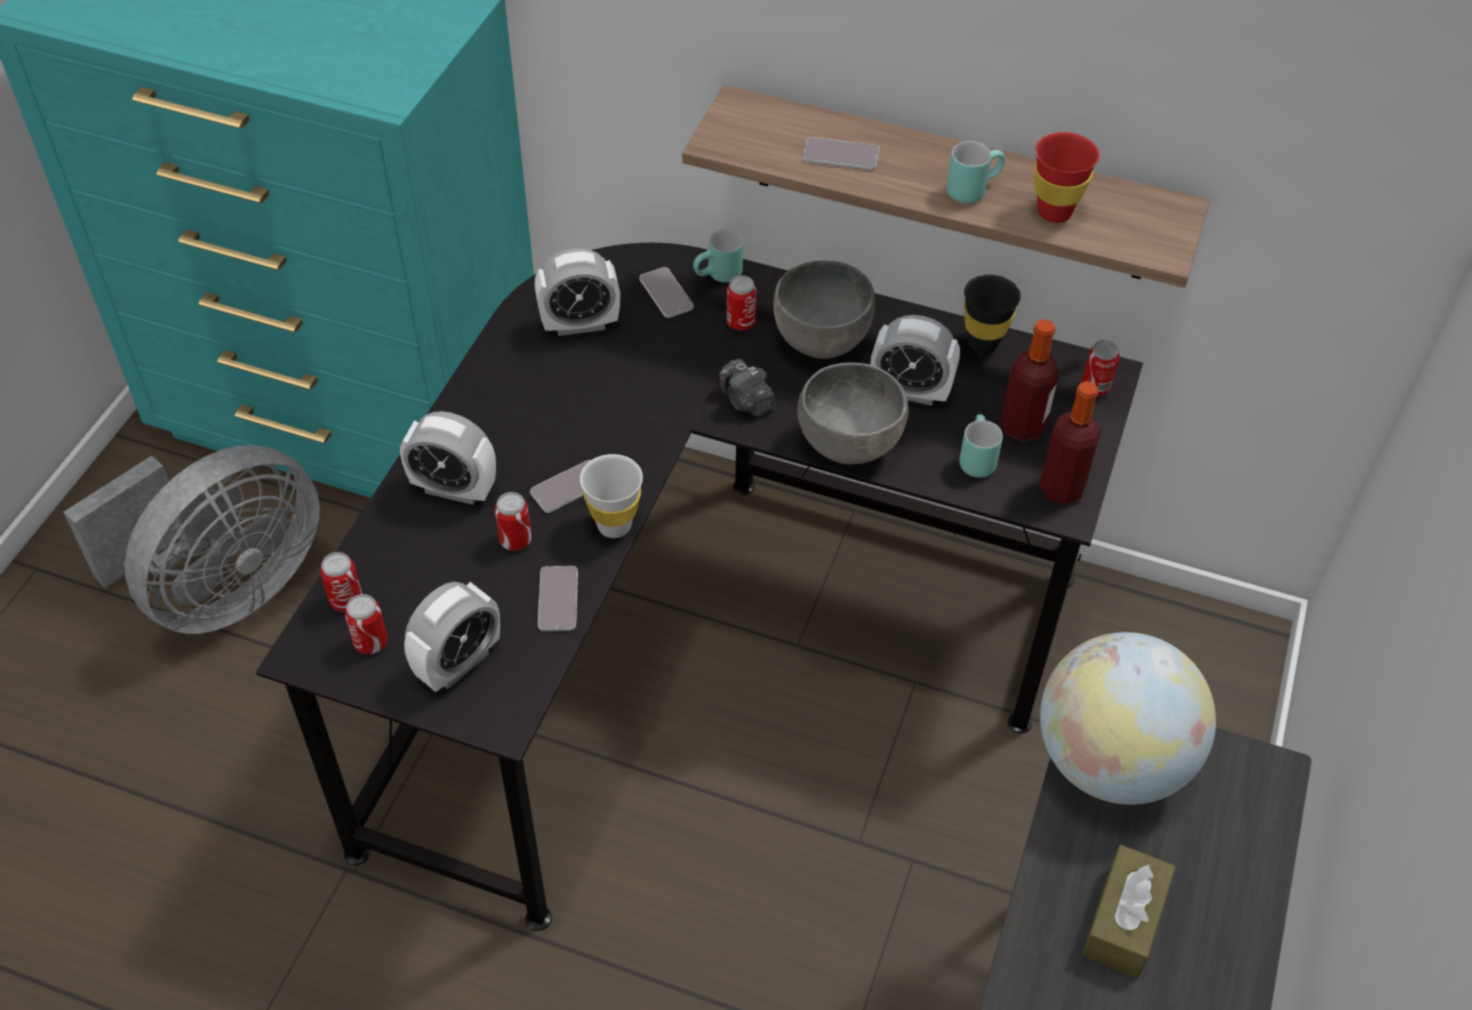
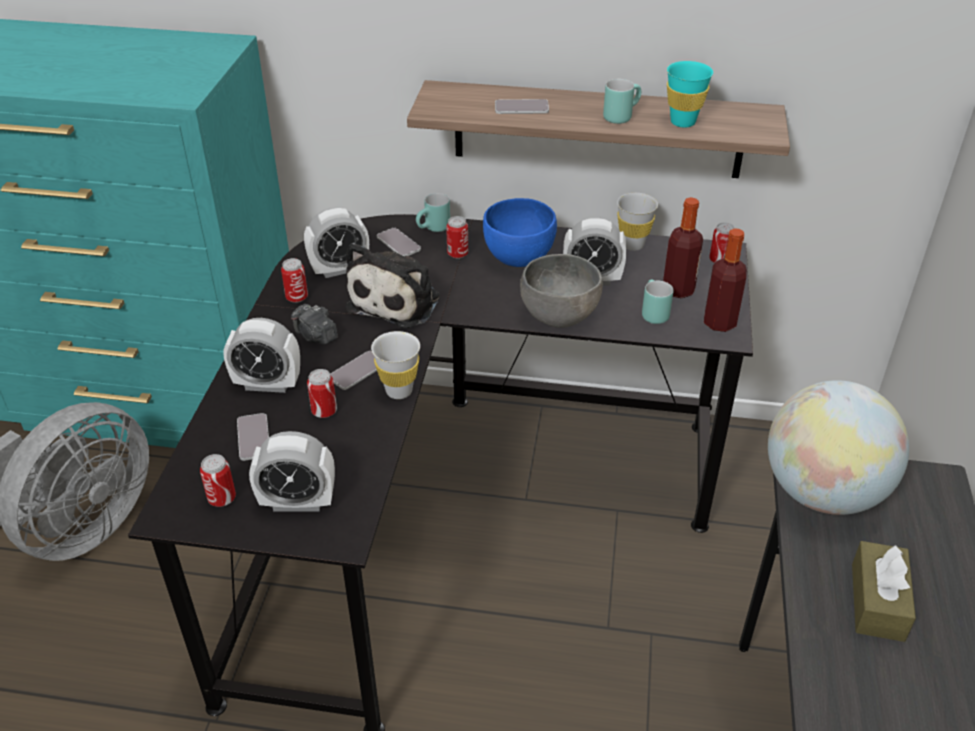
camera: 10 degrees left, 10 degrees down
can [320,552,362,612] -> can moved to [281,258,308,303]
alarm clock [404,582,500,692] -> alarm clock turned 60 degrees clockwise [249,431,335,512]
phone [538,566,578,631] -> phone moved to [237,413,269,461]
camera [719,359,775,416] -> camera moved to [291,304,338,345]
grey bowl [774,261,875,359] -> blue bowl [483,198,557,267]
black cup [964,275,1021,353] -> white cup [617,193,658,251]
red cup [1034,132,1099,223] -> turquoise cup [667,61,713,128]
none -> plush toy [345,243,440,328]

